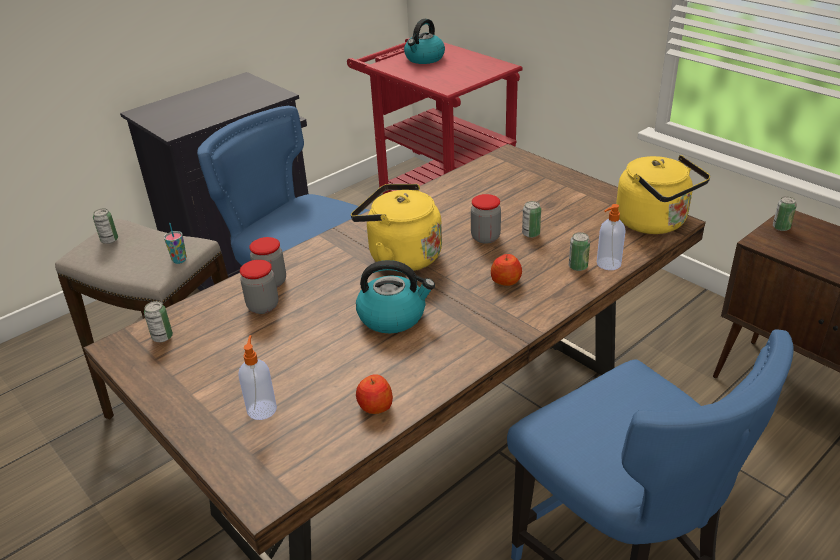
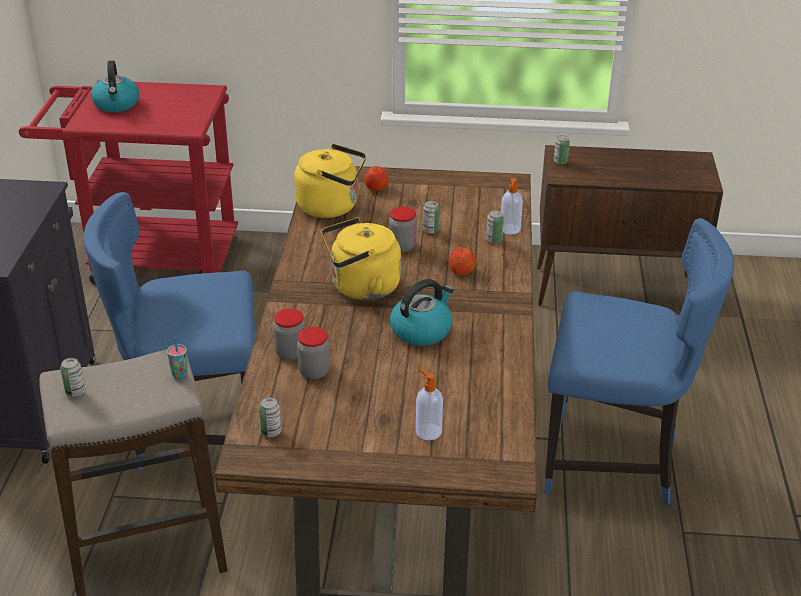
camera: 45 degrees left, 0 degrees up
apple [356,374,393,414] -> apple moved to [364,166,389,191]
yellow kettle [616,155,710,234] -> yellow kettle moved to [294,144,366,218]

